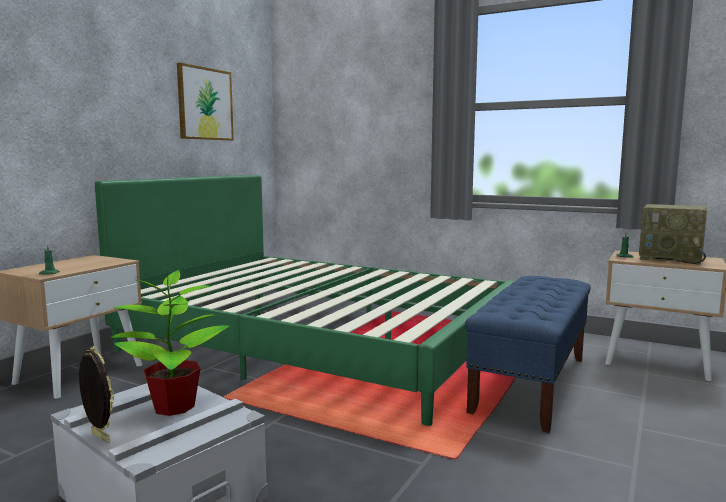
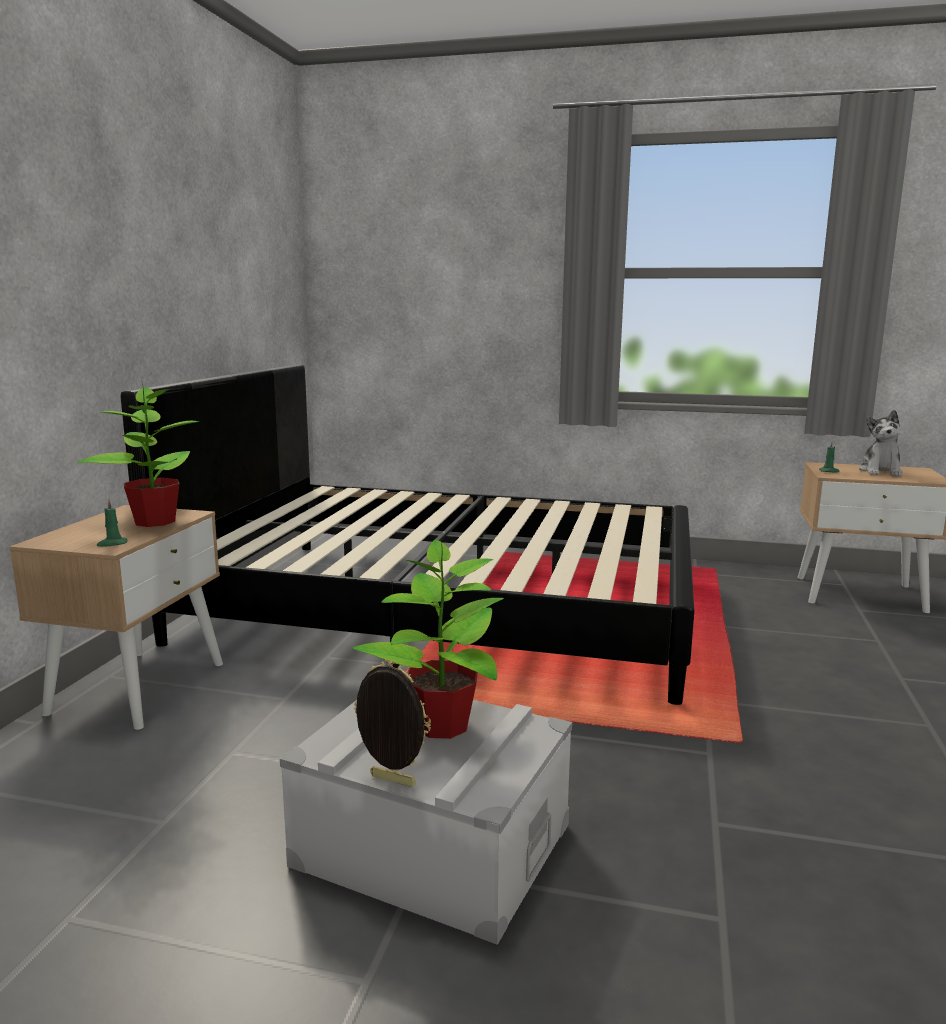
camera: 15 degrees left, 5 degrees up
green bed [95,174,515,426] -> black bed [121,364,694,705]
picture [177,63,234,141] -> none
blue bench [465,276,591,433] -> none
radio [639,204,707,265] -> plush toy [859,410,903,476]
none -> potted plant [76,380,199,527]

